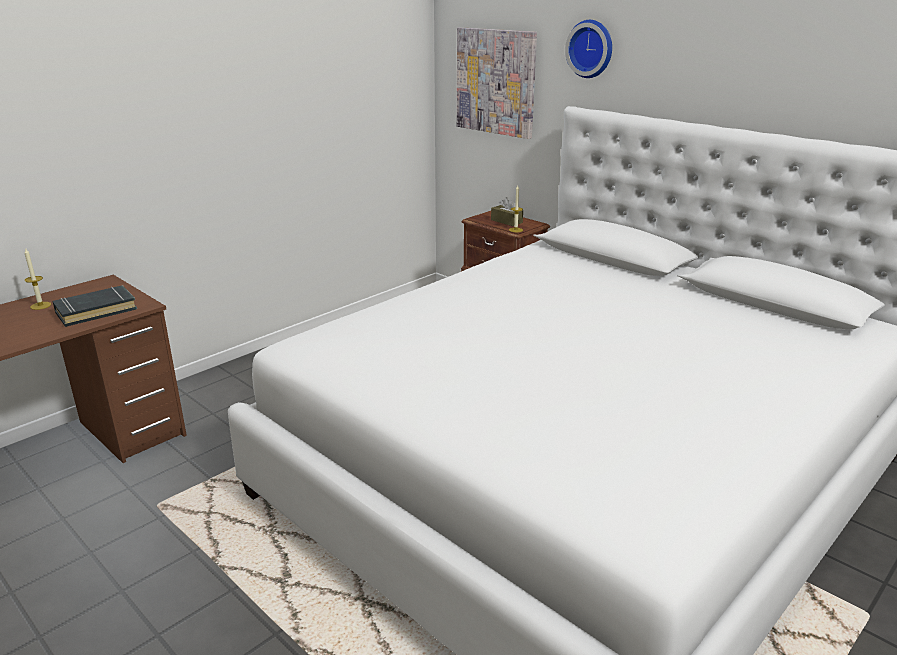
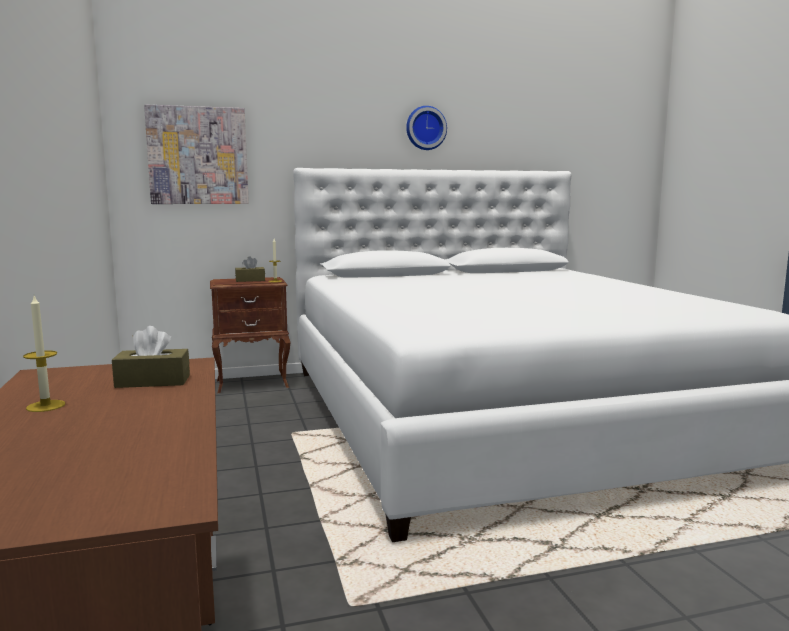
camera: 60 degrees left, 15 degrees down
black book [52,285,137,327] -> brown tissue box [112,326,190,388]
wall clock [565,20,612,78] -> wall clock moved to [406,106,447,150]

